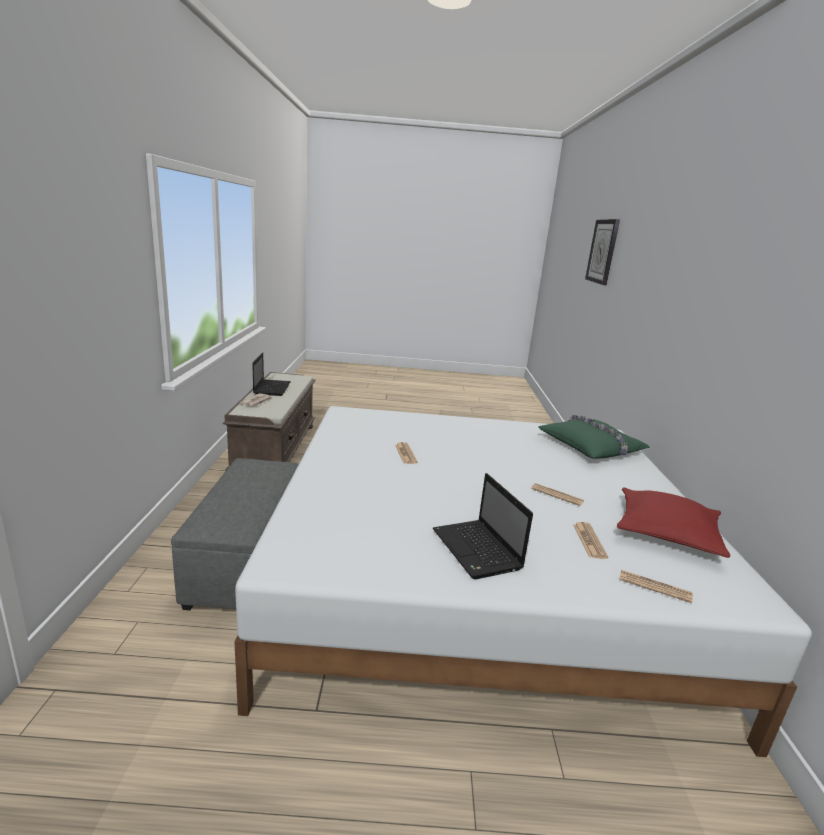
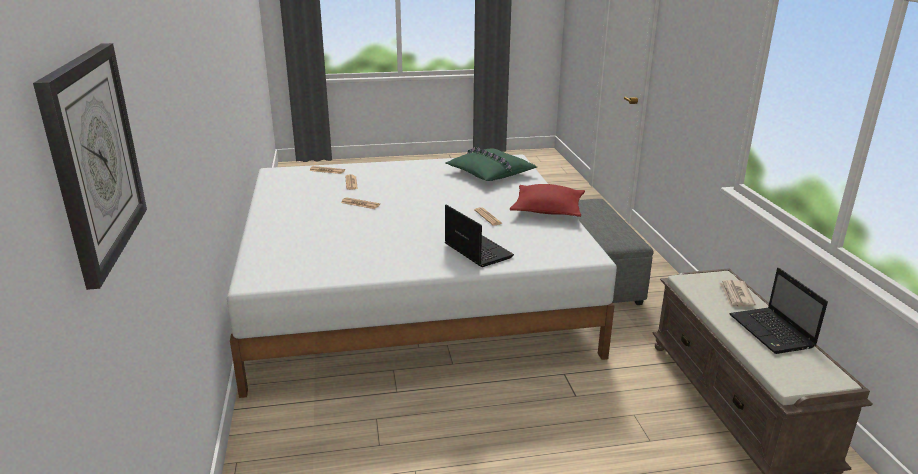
camera: 170 degrees right, 5 degrees up
laptop [433,473,533,579] -> laptop moved to [445,204,514,267]
green pillow [538,415,650,459] -> green pillow moved to [445,147,537,181]
red pillow [617,487,730,558] -> red pillow moved to [510,184,585,217]

